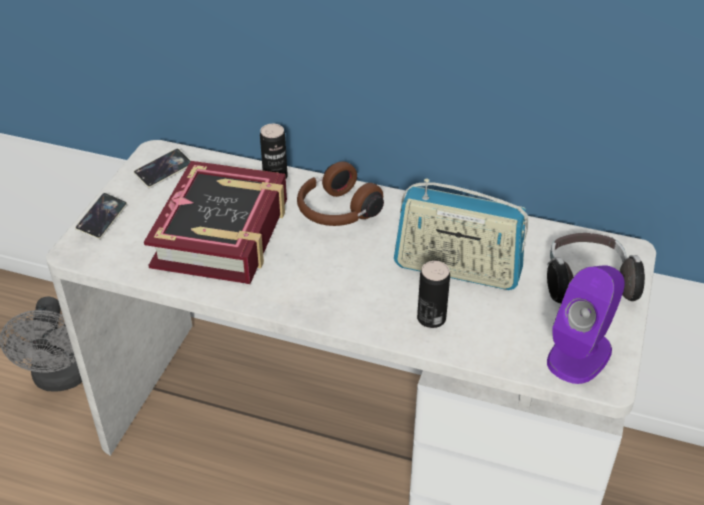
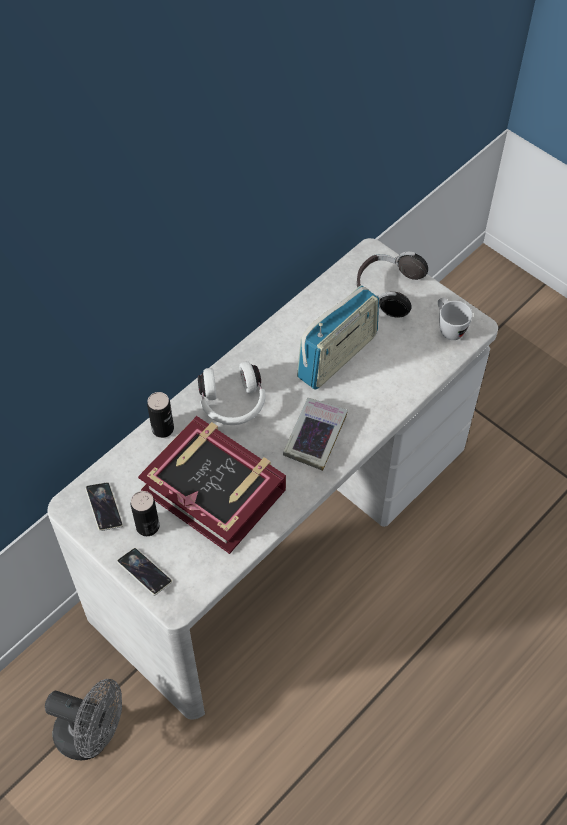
camera: 65 degrees left, 15 degrees up
brown headphones [297,161,384,226] -> white headphones [198,361,266,425]
can [417,261,450,328] -> can moved to [131,491,159,536]
purple speaker [547,265,625,384] -> white mug [438,297,472,340]
none -> book [283,398,348,471]

